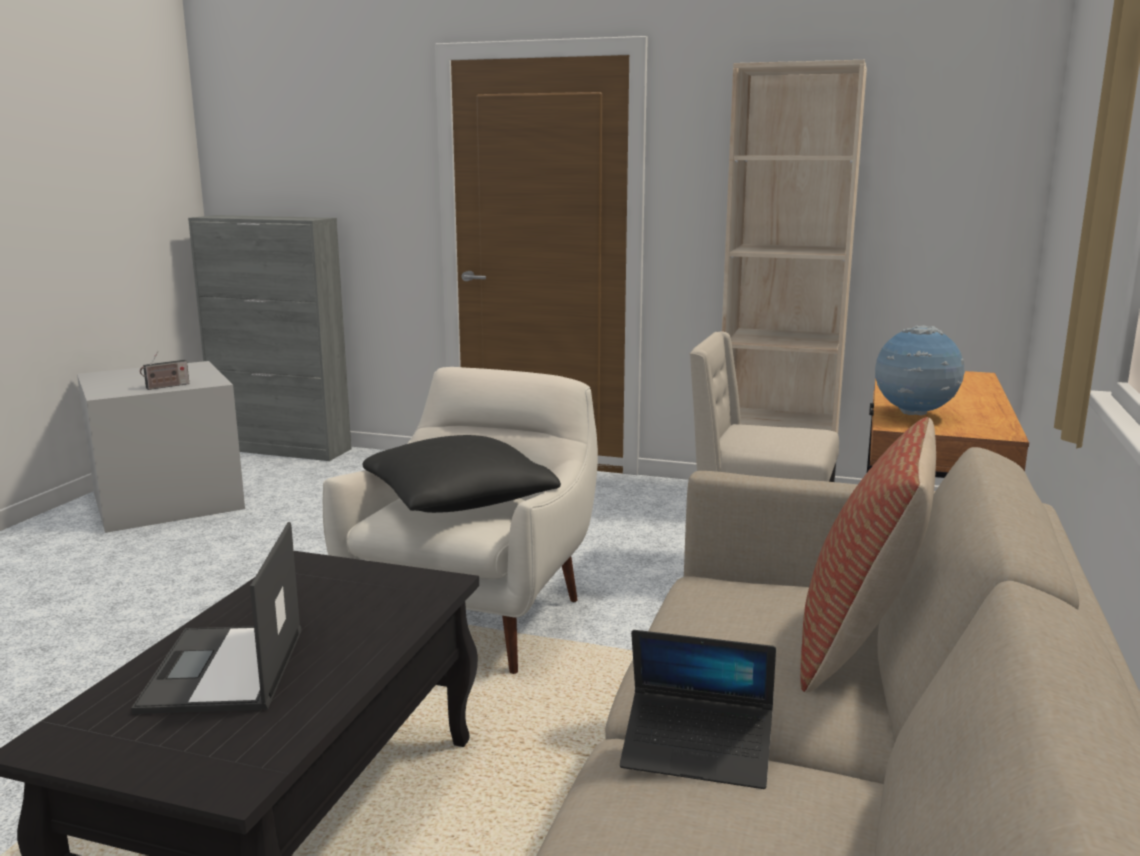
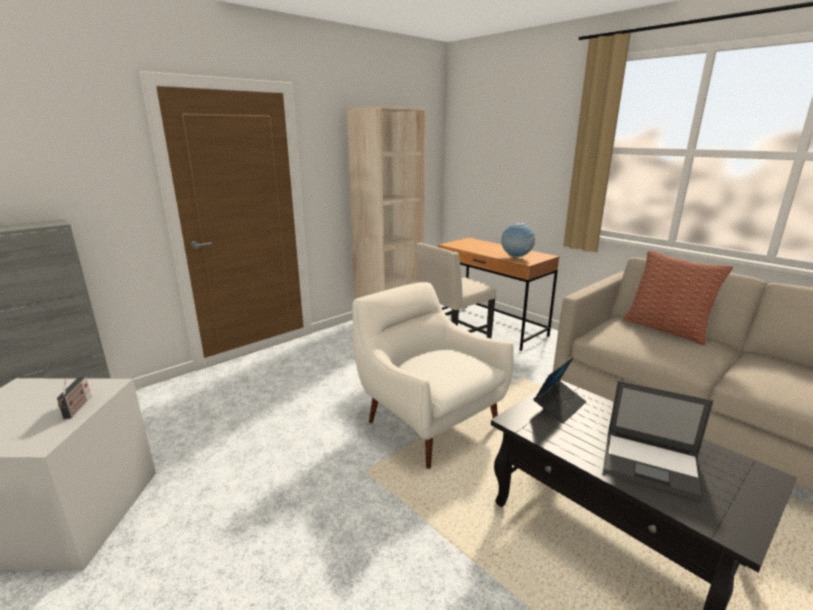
camera: 60 degrees left, 5 degrees up
black pillow [363,435,561,513] -> none
laptop [620,630,776,789] -> laptop moved to [534,357,586,424]

